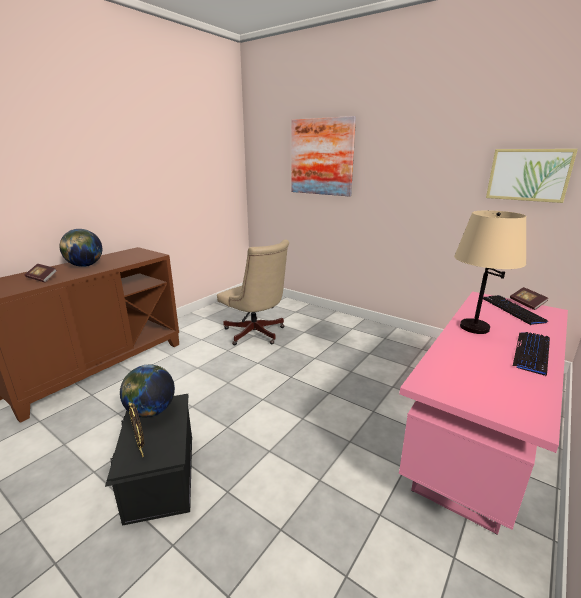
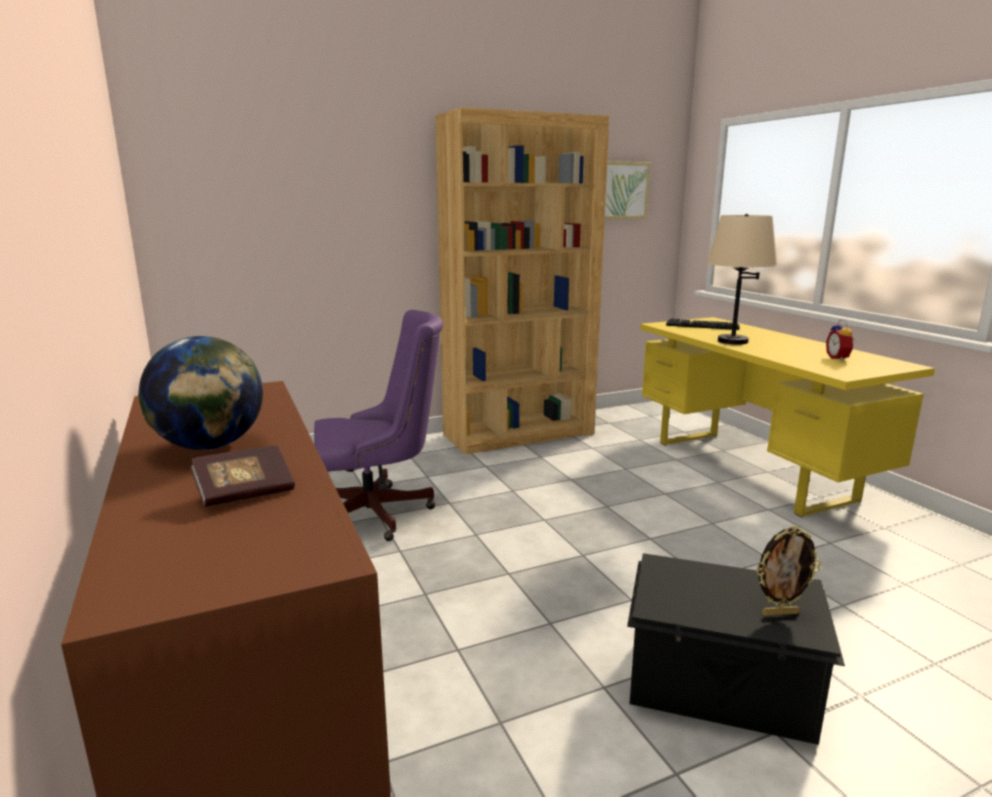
camera: 60 degrees left, 5 degrees down
globe [120,364,175,418] -> none
beige office chair [217,239,289,346] -> purple office chair [314,310,443,541]
picture [291,116,356,197] -> none
pink desk [399,291,568,535] -> yellow desk [640,317,935,517]
book [510,287,548,310] -> none
keyboard [513,332,550,376] -> none
none -> brown bookcase [435,107,609,455]
none -> alarm clock [826,320,855,361]

